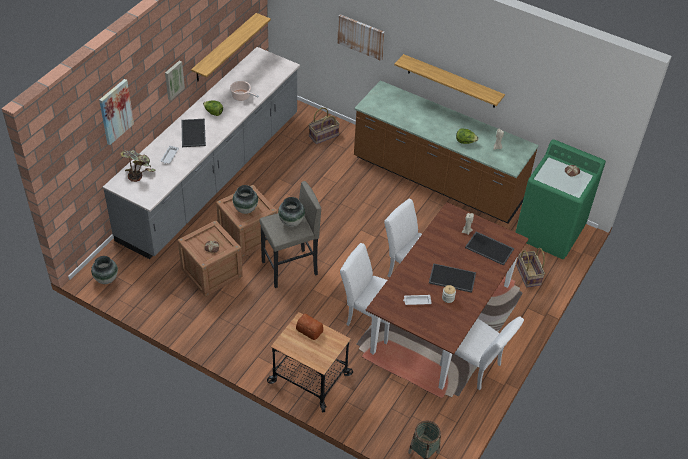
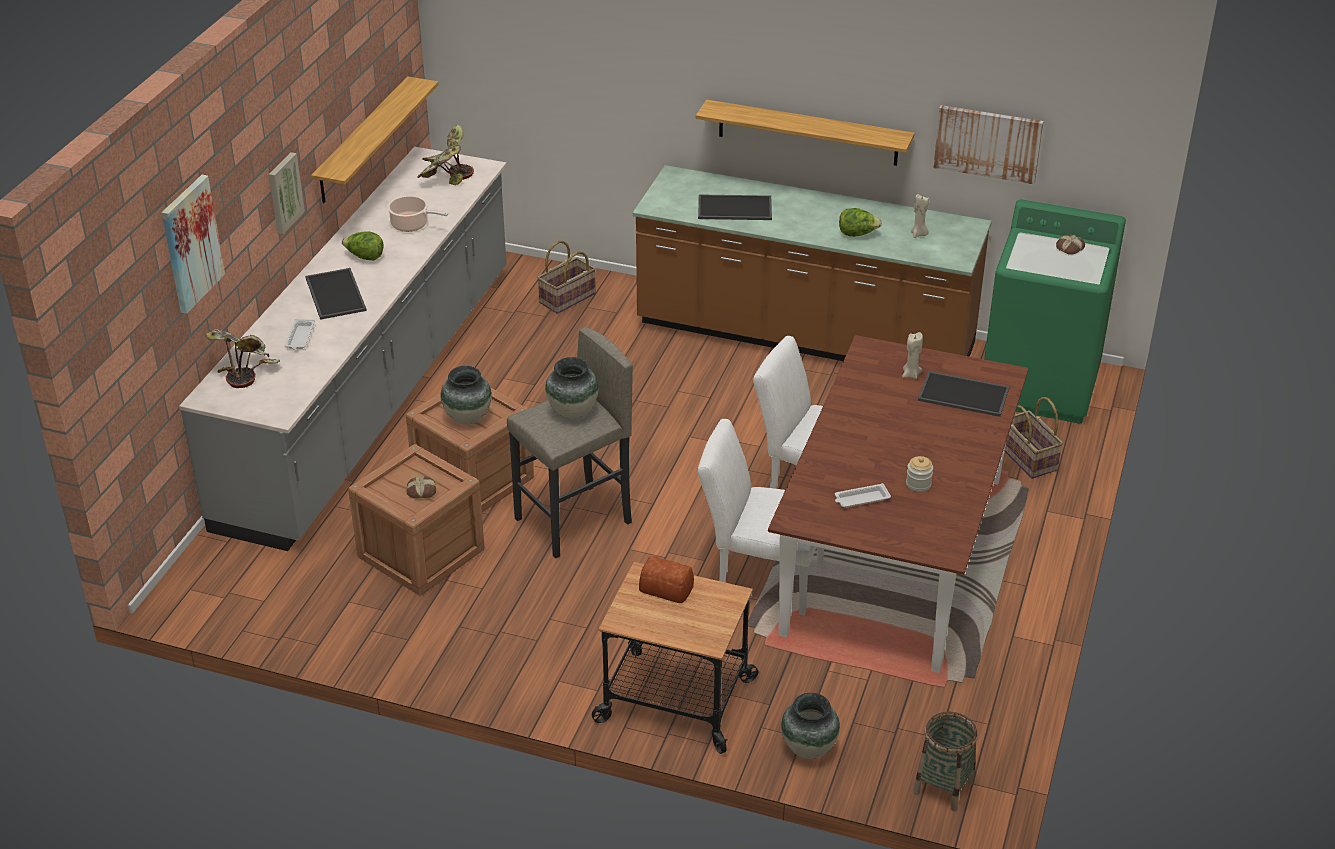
camera: 10 degrees left, 10 degrees down
vase [91,256,118,284] -> vase moved to [781,693,840,759]
picture [337,14,385,61] -> picture moved to [933,105,1044,184]
tray [429,263,476,293] -> tray moved to [698,194,772,220]
white chair [440,316,524,390] -> none
none -> potted plant [417,125,474,185]

